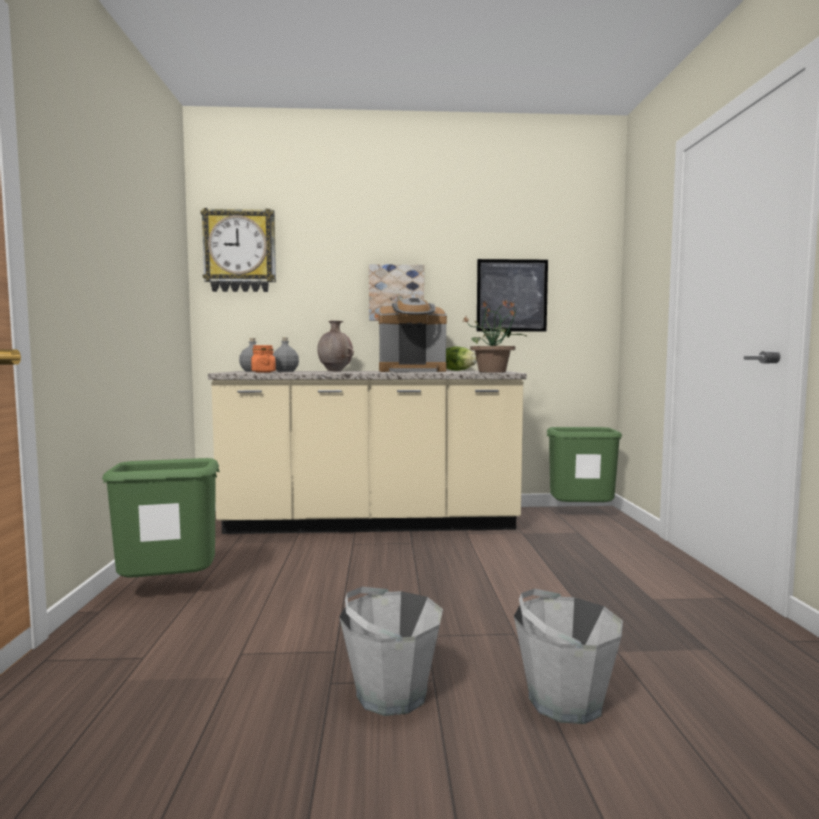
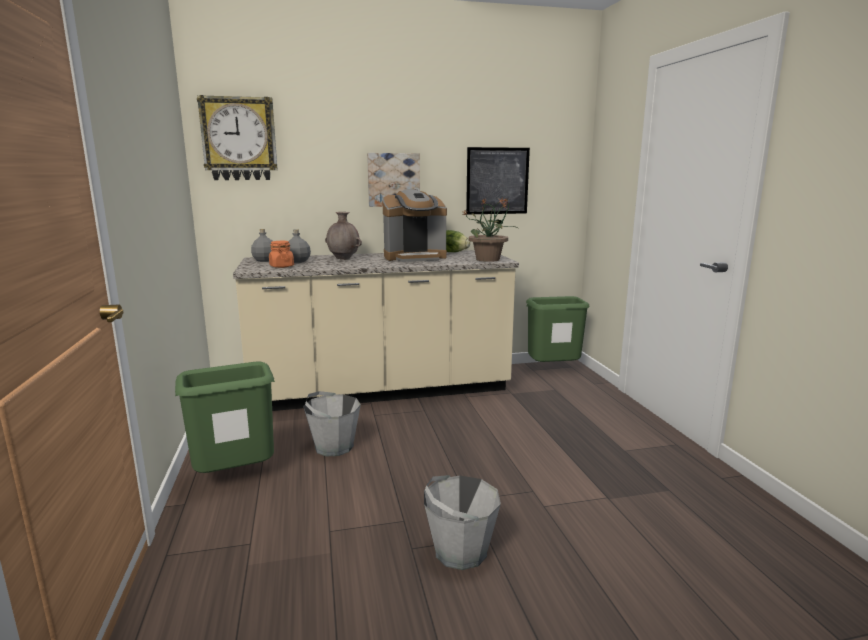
camera: 10 degrees left, 10 degrees up
grey bucket [514,589,623,724] -> grey bucket moved to [303,391,361,456]

